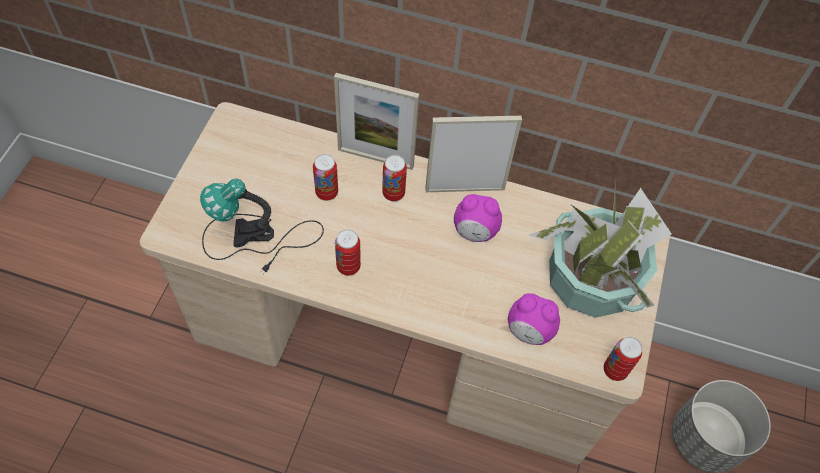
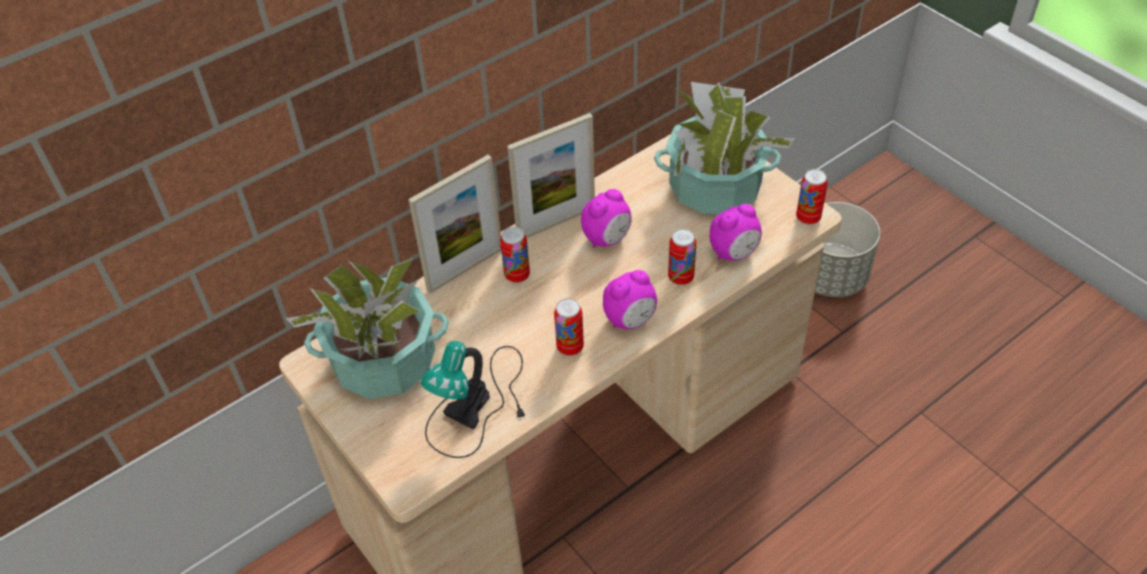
camera: 50 degrees left, 10 degrees down
can [313,154,338,201] -> can moved to [668,229,697,285]
picture frame [425,116,522,193] -> picture frame turned 150 degrees counterclockwise [507,113,595,238]
none -> potted plant [285,257,449,399]
none -> alarm clock [603,270,657,329]

